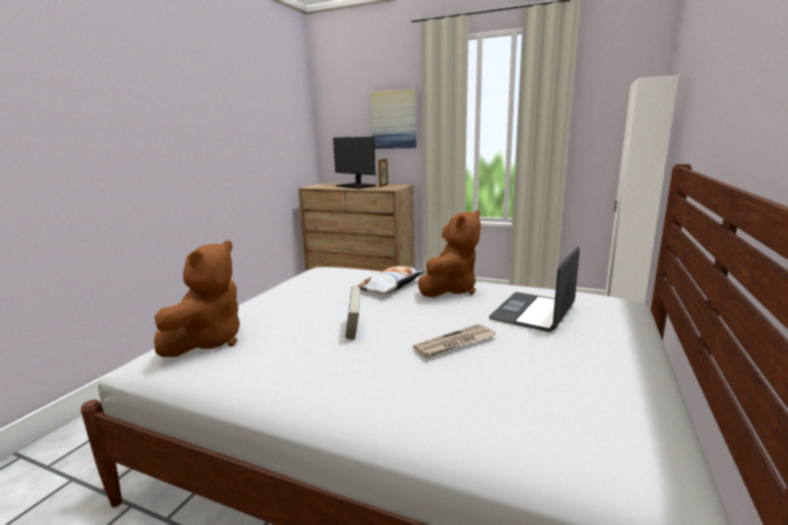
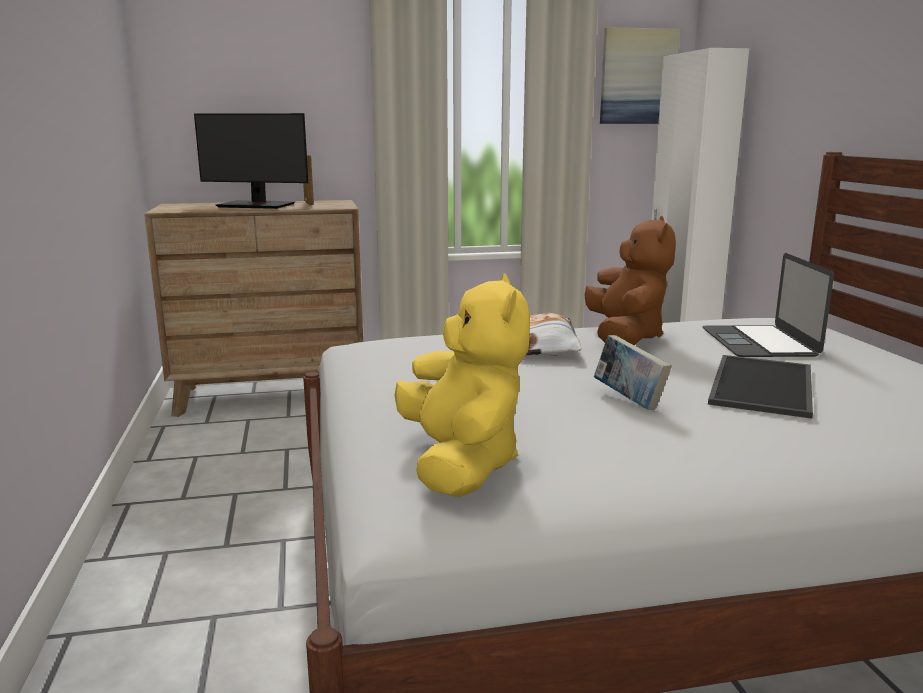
camera: 35 degrees left, 0 degrees up
brown plush toy [154,240,240,357] -> yellow plush toy [394,274,530,497]
picture [370,89,417,149] -> picture moved to [600,27,680,124]
newspaper [413,324,495,358] -> tray [708,355,813,419]

